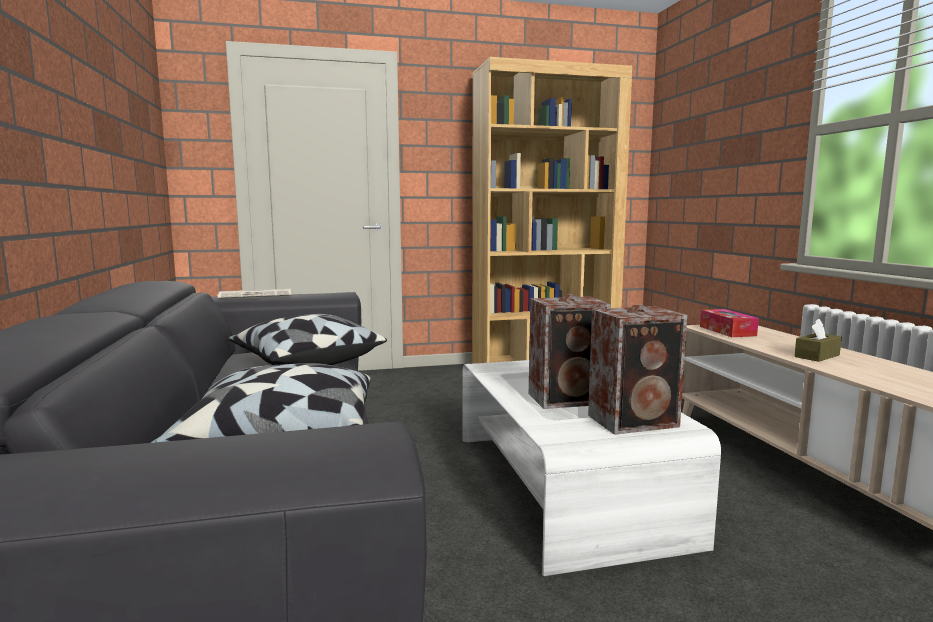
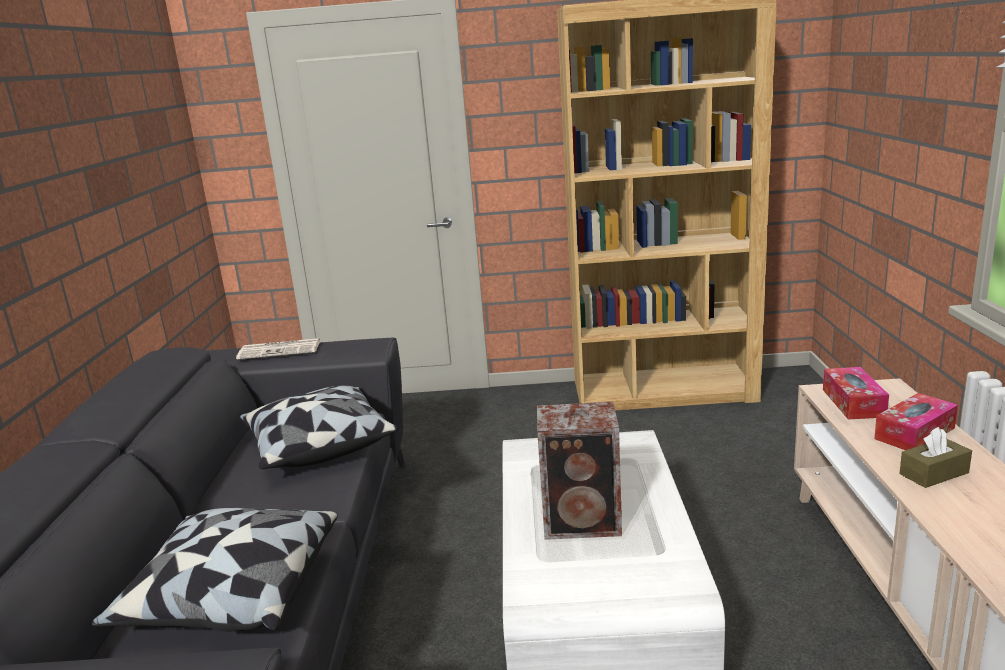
camera: 15 degrees right, 10 degrees up
speaker [588,305,687,435] -> none
none -> tissue box [874,393,958,450]

